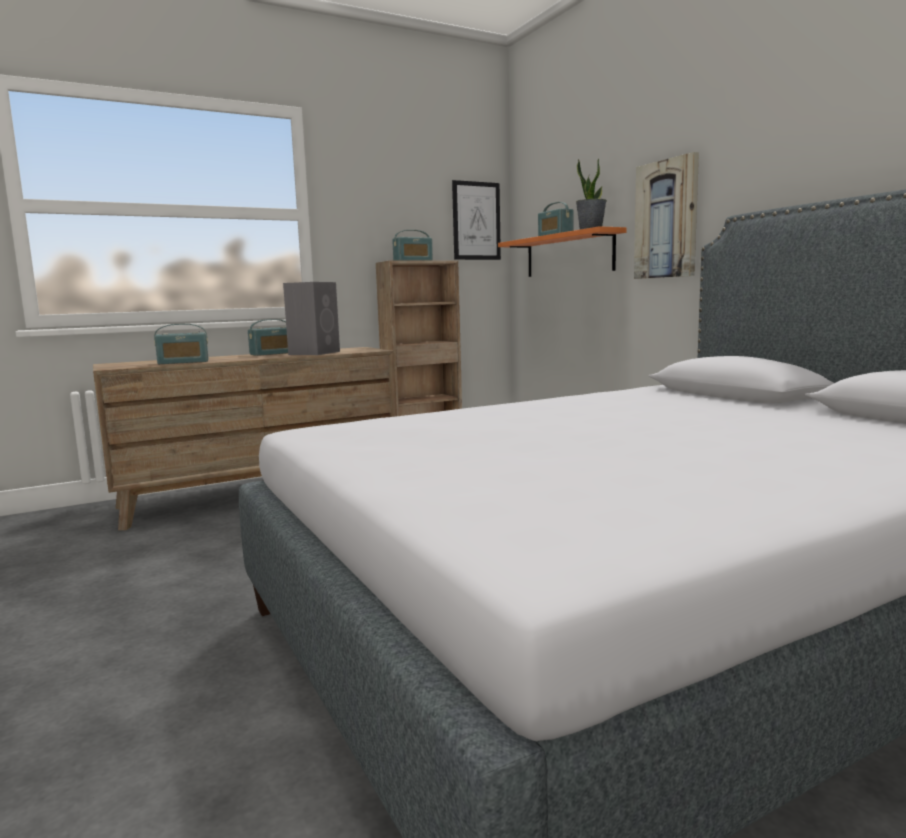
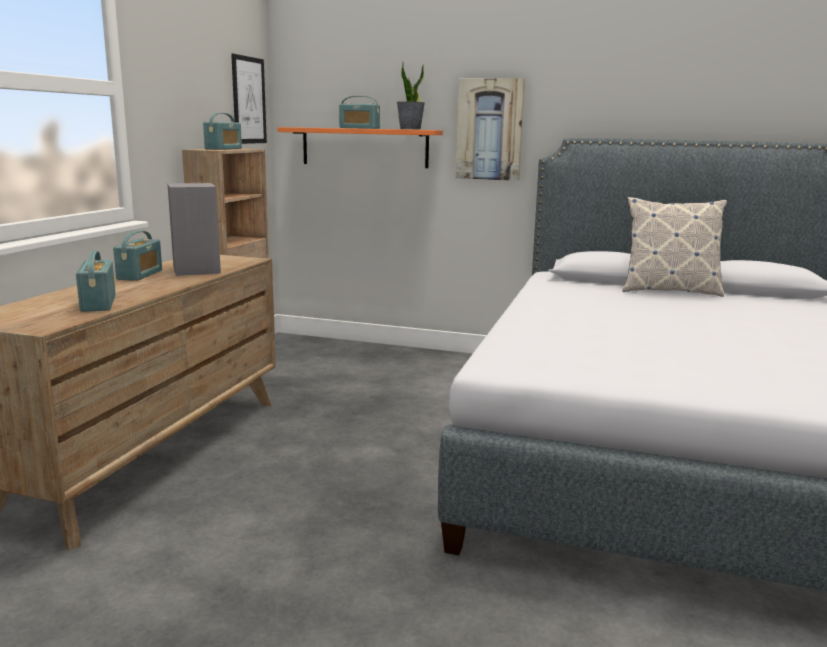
camera: 45 degrees left, 5 degrees up
radio [154,324,209,364] -> radio turned 135 degrees clockwise [76,251,116,312]
none -> pillow [622,197,727,297]

